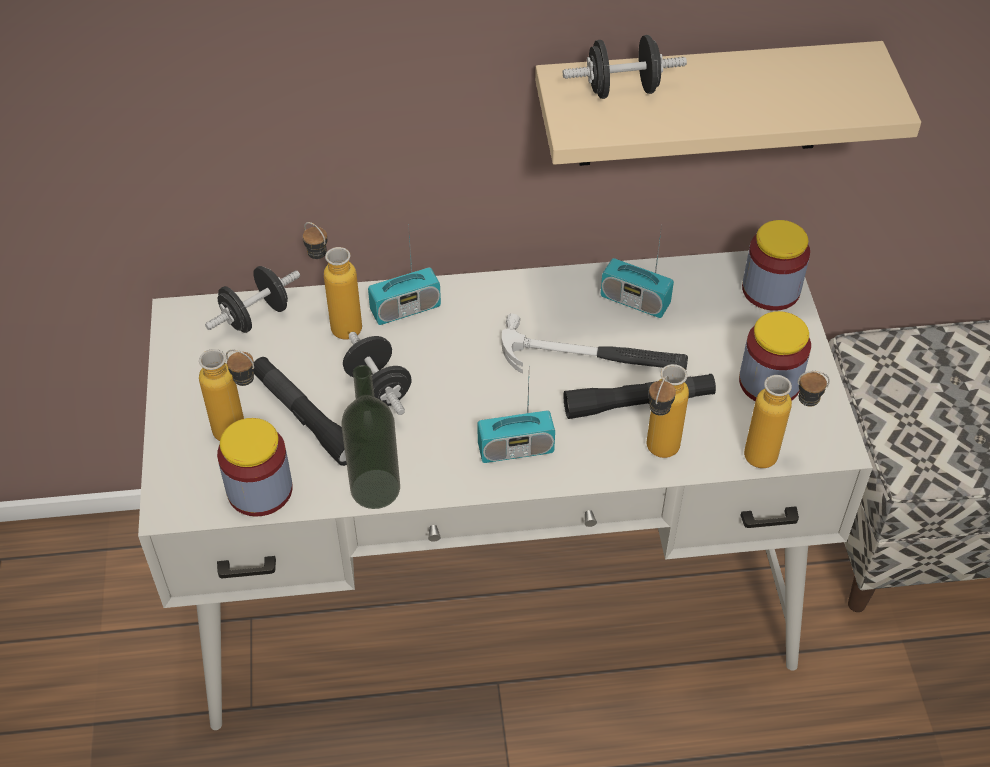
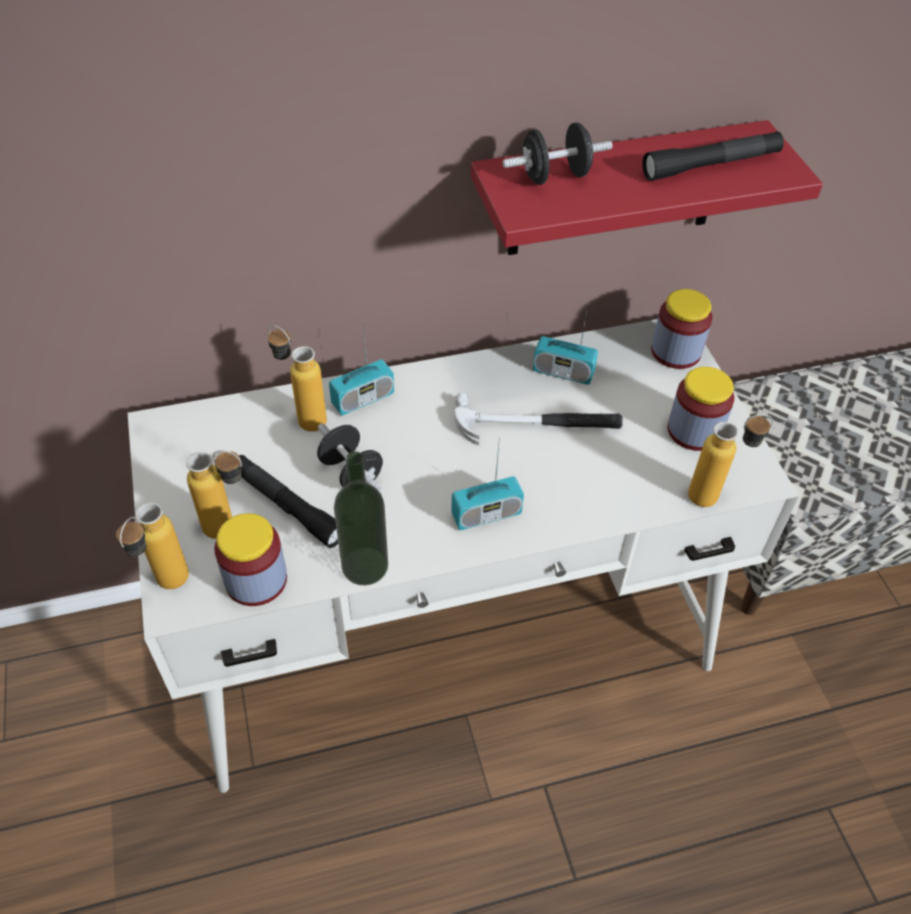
camera: 10 degrees left, 0 degrees up
black dumbbell [205,266,300,333] -> none
beige shelf [535,41,921,166] -> red shelf [471,120,823,255]
black flashlight [563,374,716,419] -> black flashlight moved to [642,131,784,181]
bottle [647,364,689,458] -> bottle moved to [116,502,189,589]

